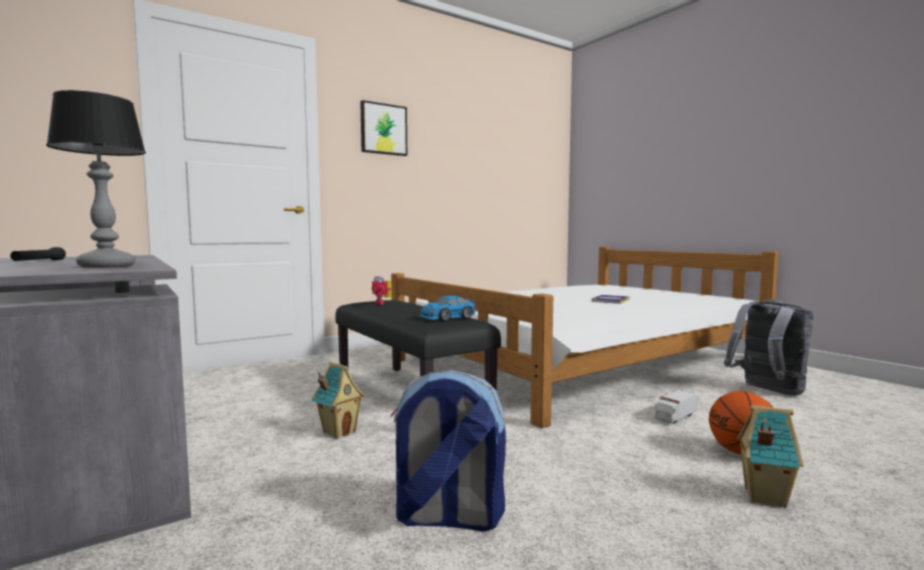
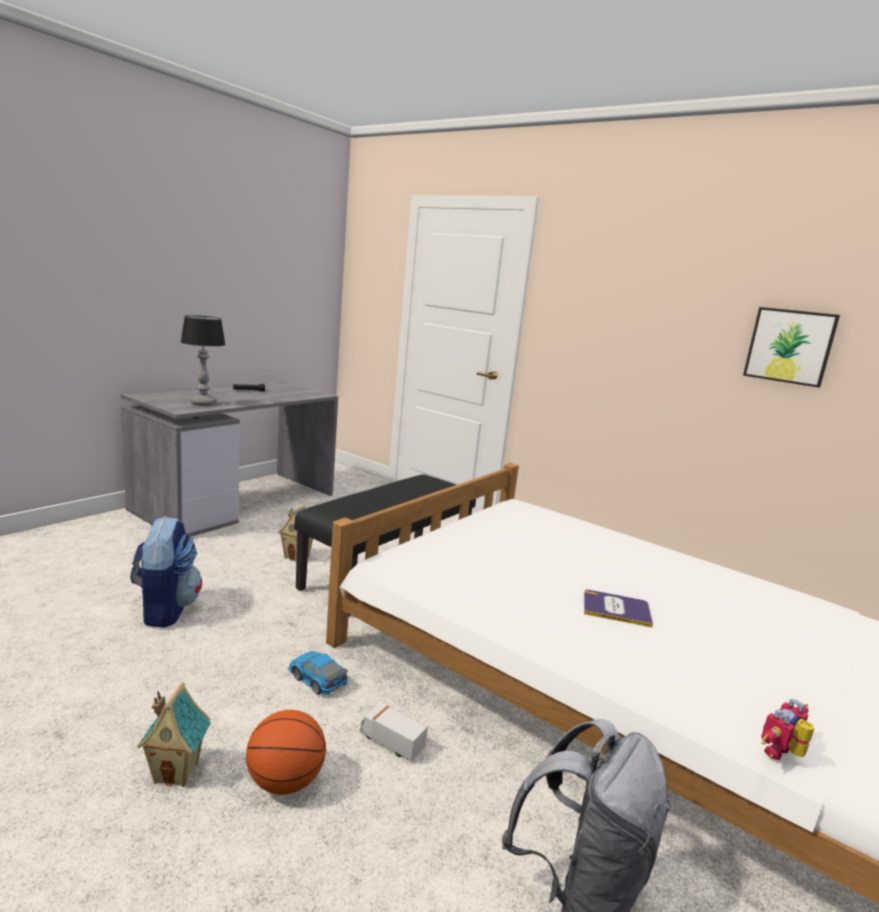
camera: 70 degrees right, 10 degrees up
picture [360,100,407,156] -> picture moved to [743,307,840,388]
toy robot [372,276,392,305] -> toy robot moved to [761,699,814,760]
toy car [419,296,476,321] -> toy car moved to [288,651,348,695]

